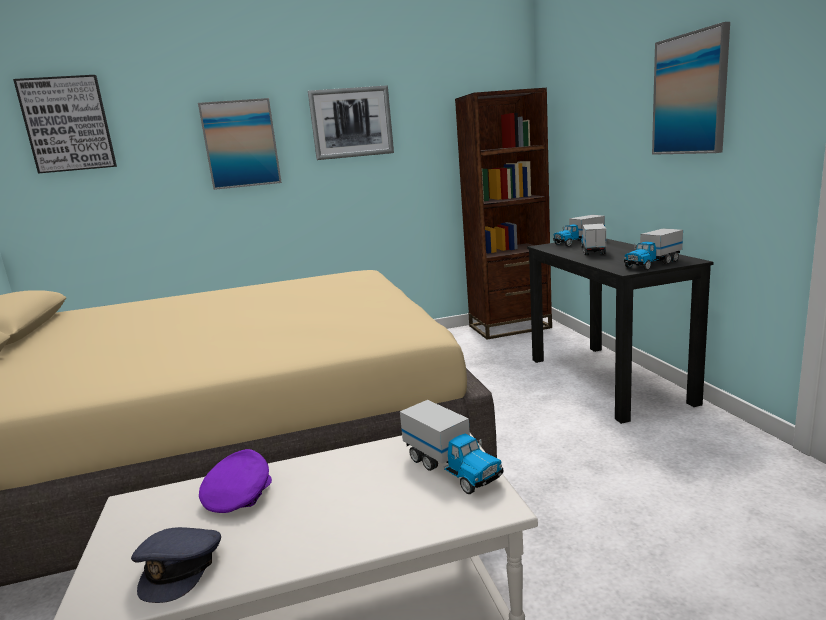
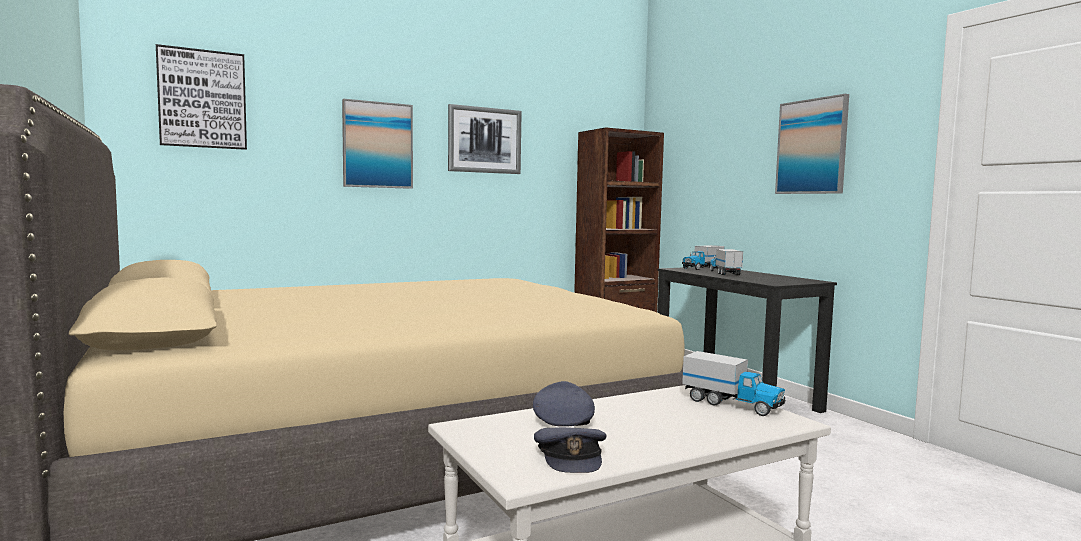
camera: 15 degrees left, 10 degrees down
purple cap [199,449,272,513] -> grey cap [533,381,595,427]
toy truck [624,228,683,270] -> none

